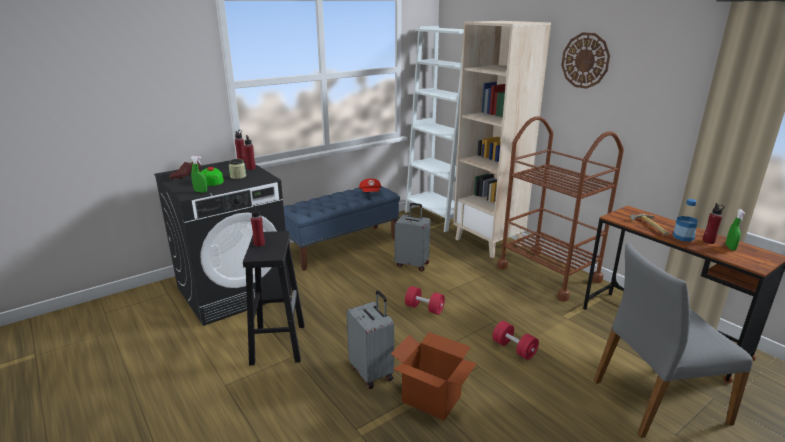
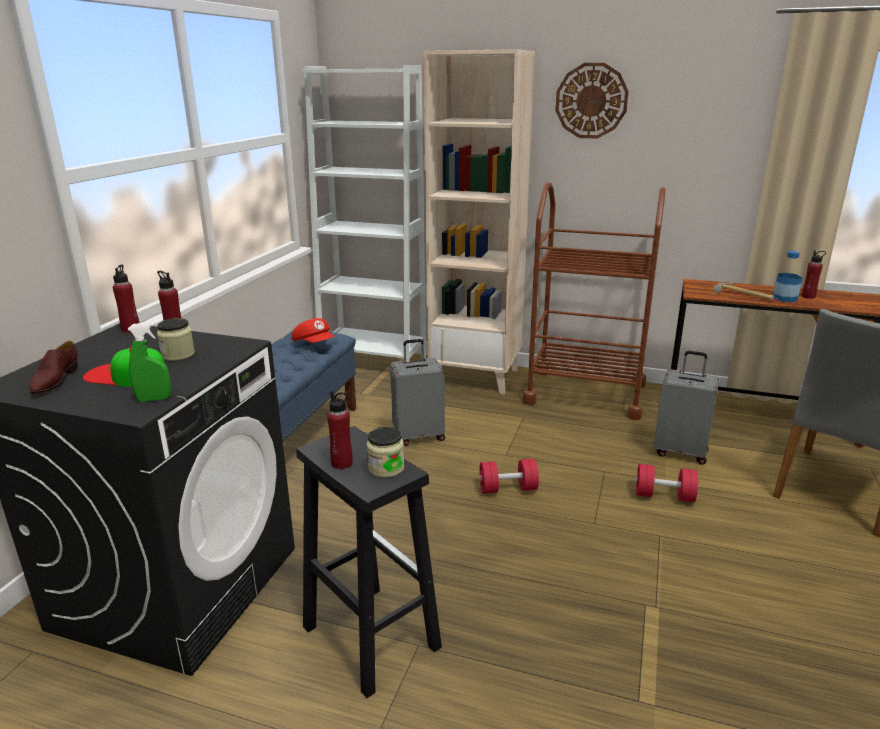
camera: 35 degrees left, 0 degrees up
grey suitcase [346,290,394,389] -> grey suitcase moved to [654,351,719,465]
cardboard box [391,332,477,421] -> none
green spray bottle [726,209,745,250] -> none
none -> jar [367,427,404,478]

